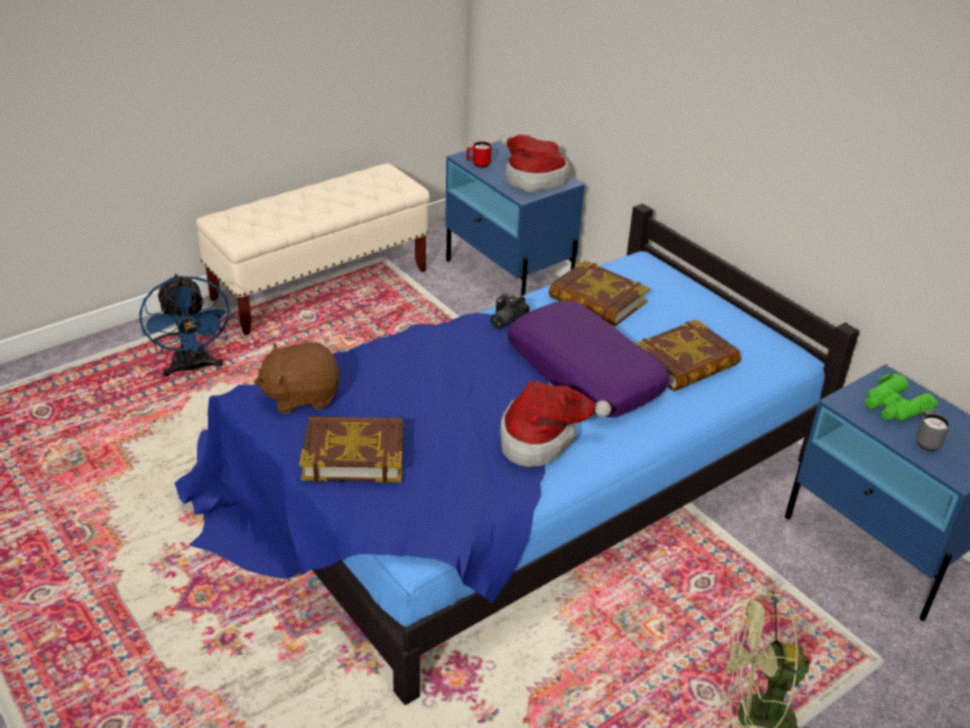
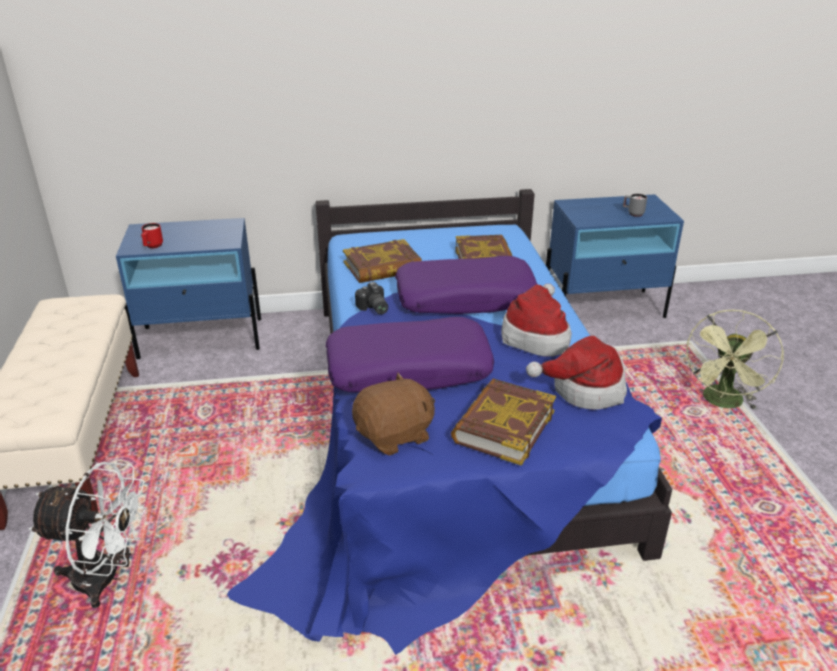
camera: 60 degrees left, 5 degrees down
blue fan [139,274,232,377] -> white fan [28,462,147,608]
brown plush toy [254,342,341,414] -> brown plush toy turned 135 degrees counterclockwise [352,373,435,456]
hat [500,134,570,193] -> hat moved to [526,336,627,410]
green binoculars [865,373,938,421] -> none
none -> purple pillow [326,317,494,393]

